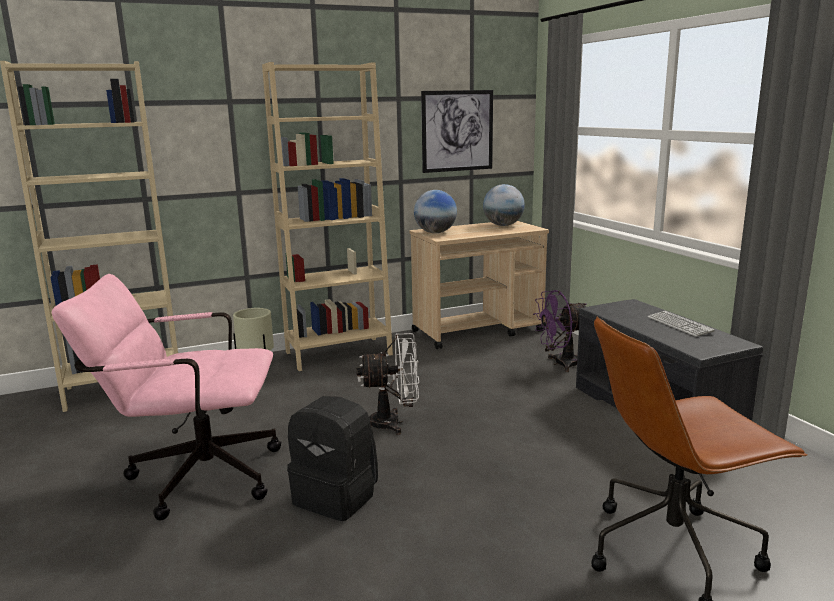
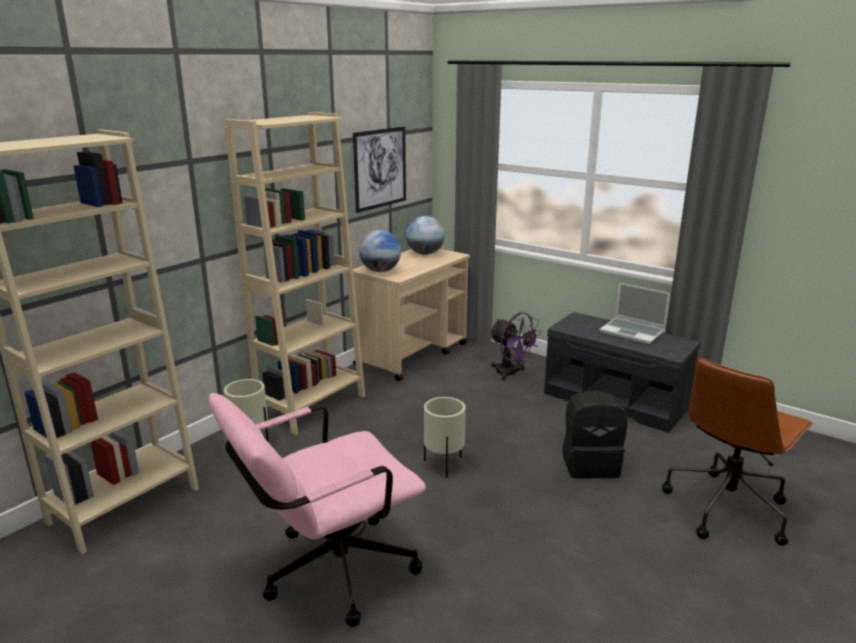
camera: 30 degrees left, 5 degrees up
black backpack [287,396,378,521] -> black backpack moved to [562,391,627,478]
white fan [356,333,419,435] -> beige planter [424,397,466,478]
purple fan [533,290,587,372] -> purple fan turned 90 degrees counterclockwise [489,312,541,380]
keyboard [647,311,715,337] -> laptop [599,283,670,344]

